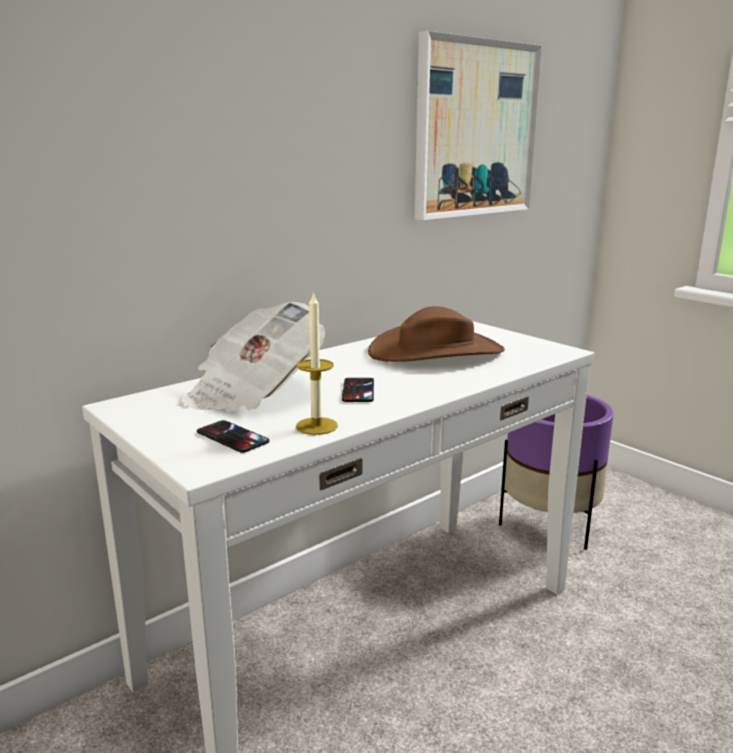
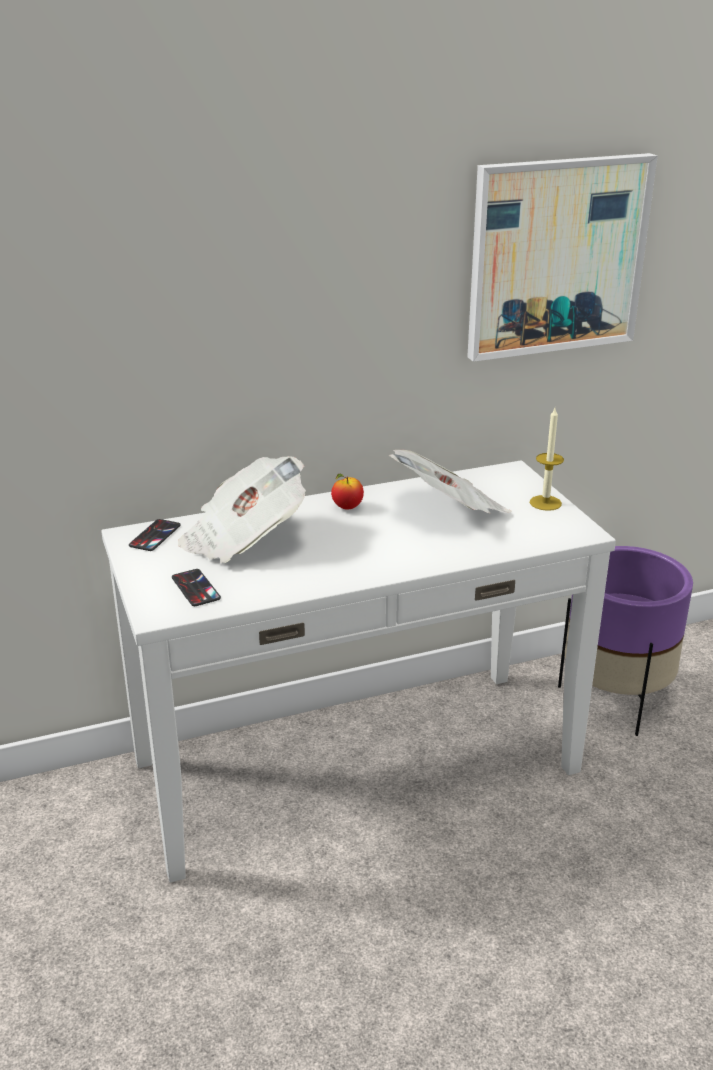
camera: 20 degrees right, 10 degrees up
candle [296,291,338,435] -> candle moved to [530,408,564,511]
phone [342,378,374,402] -> phone moved to [129,519,181,551]
brown hat [368,306,505,362] -> newspaper [389,450,512,513]
none -> apple [331,473,364,509]

